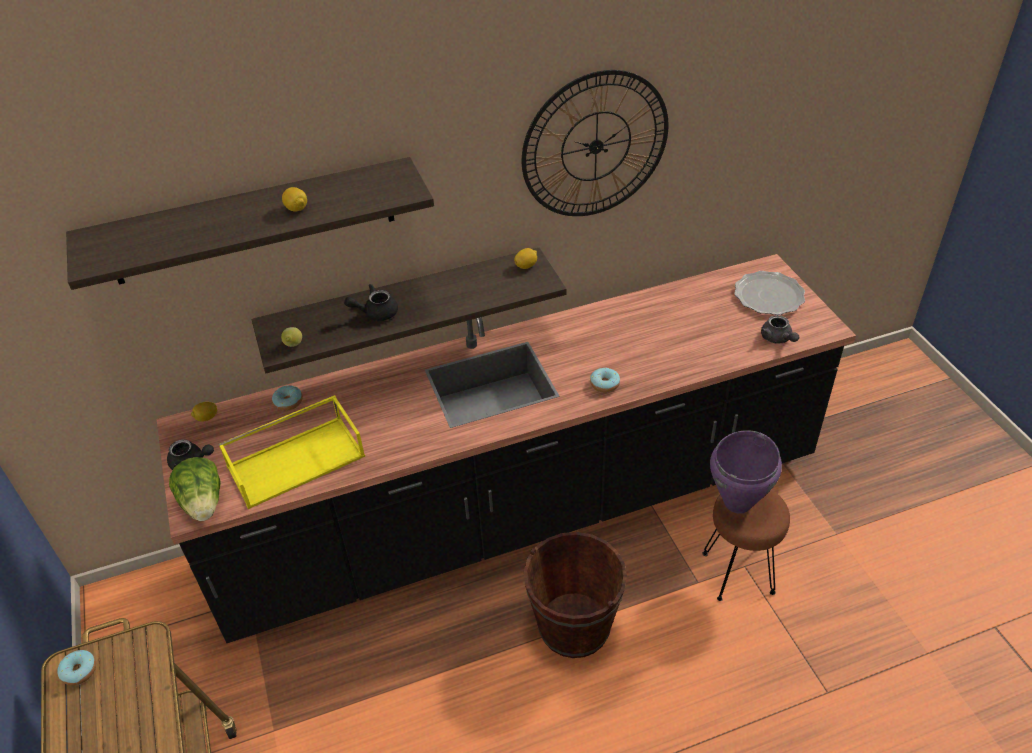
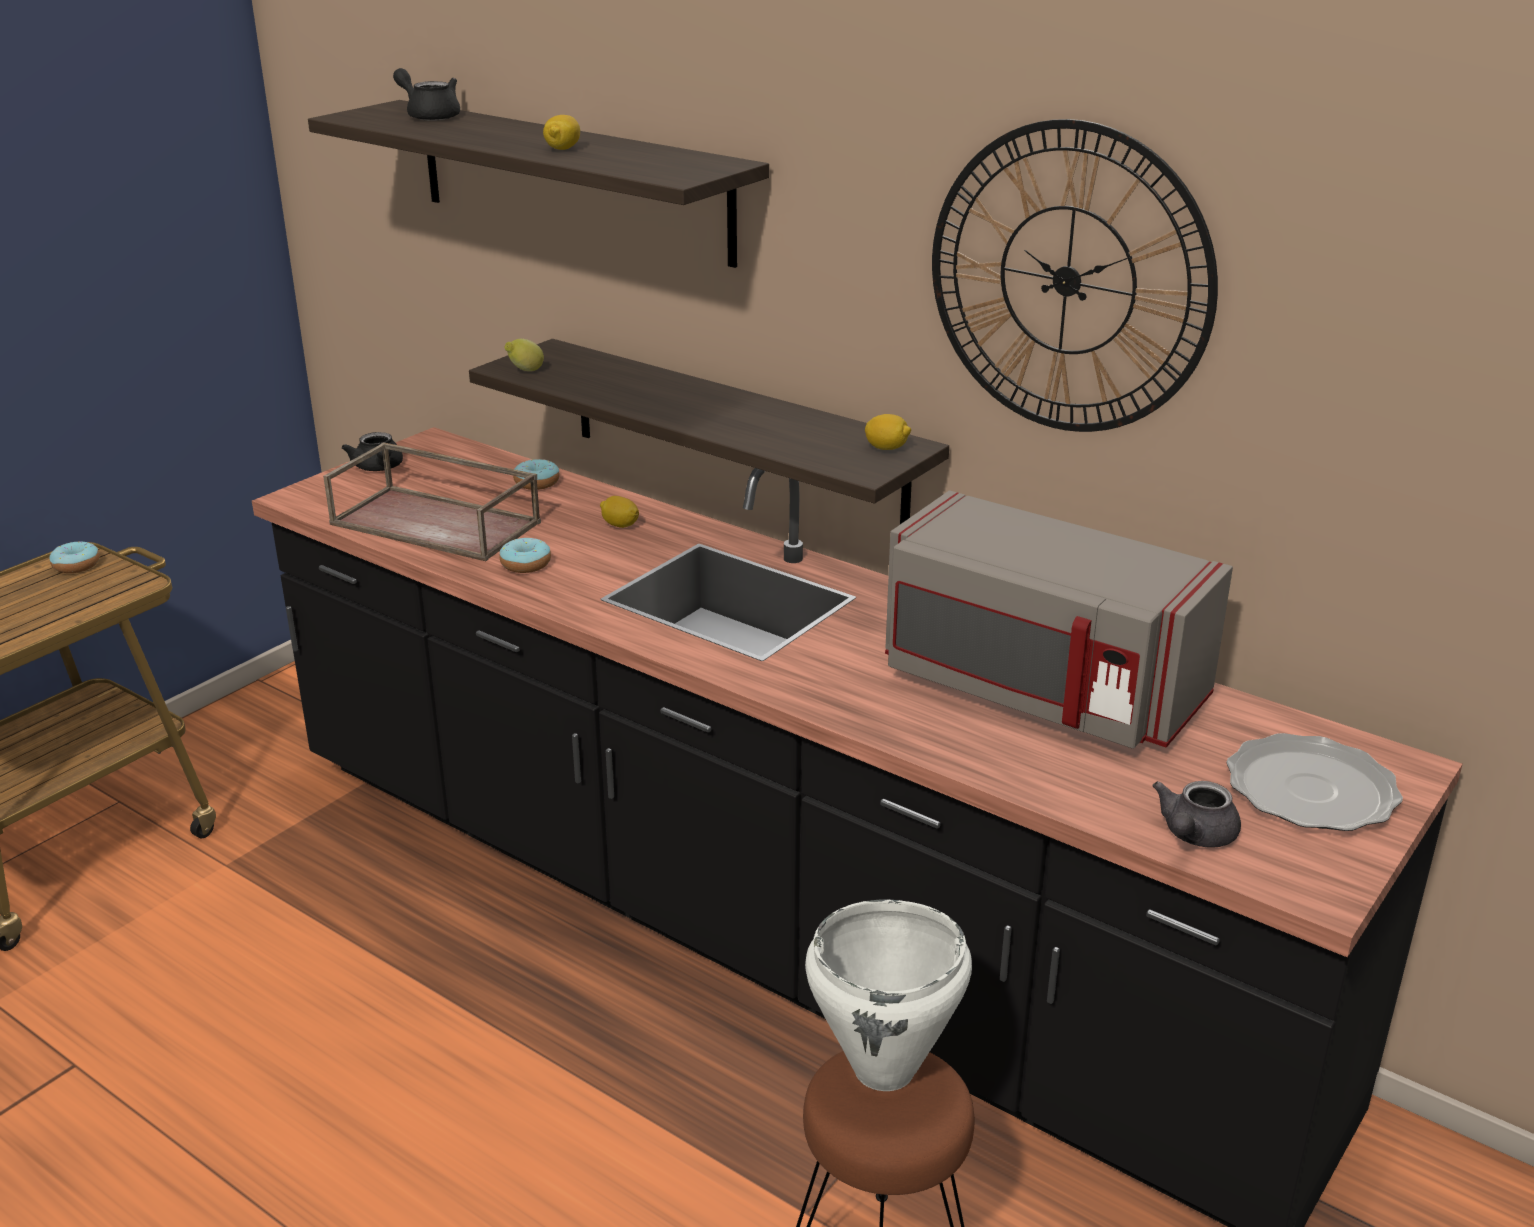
camera: 55 degrees right, 15 degrees down
lettuce [169,457,221,521] -> none
lemon [191,402,217,422] -> lemon moved to [600,496,639,528]
yellow tray [218,395,365,509] -> brown tray [323,442,541,561]
black teapot [344,284,398,321] -> black teapot moved to [393,68,460,121]
brown bucket [524,532,627,658] -> none
donut [590,368,620,393] -> donut moved to [499,538,551,573]
purple cooking pot [710,430,782,514] -> white cooking pot [805,899,972,1091]
none -> grey microwave [885,491,1233,749]

